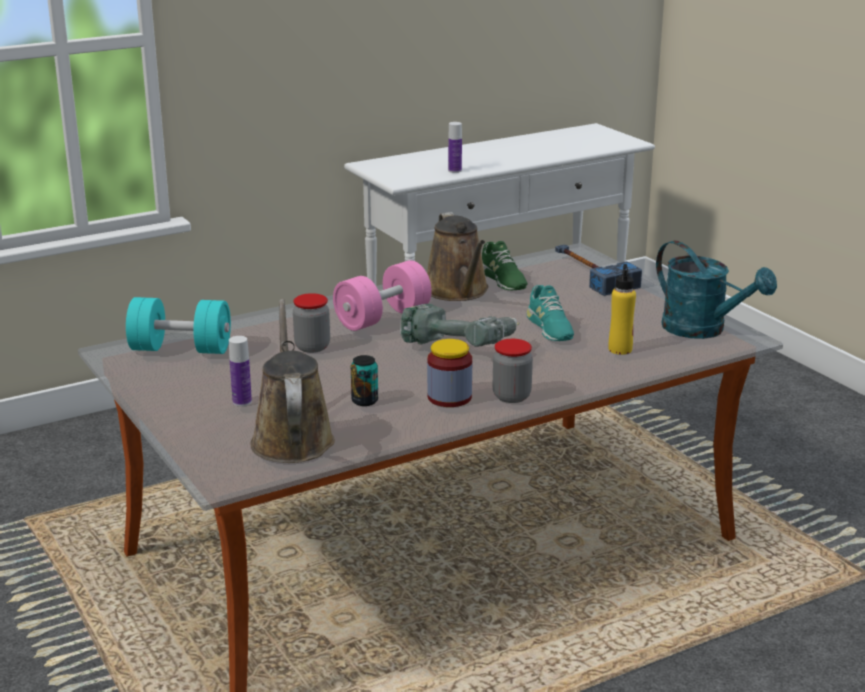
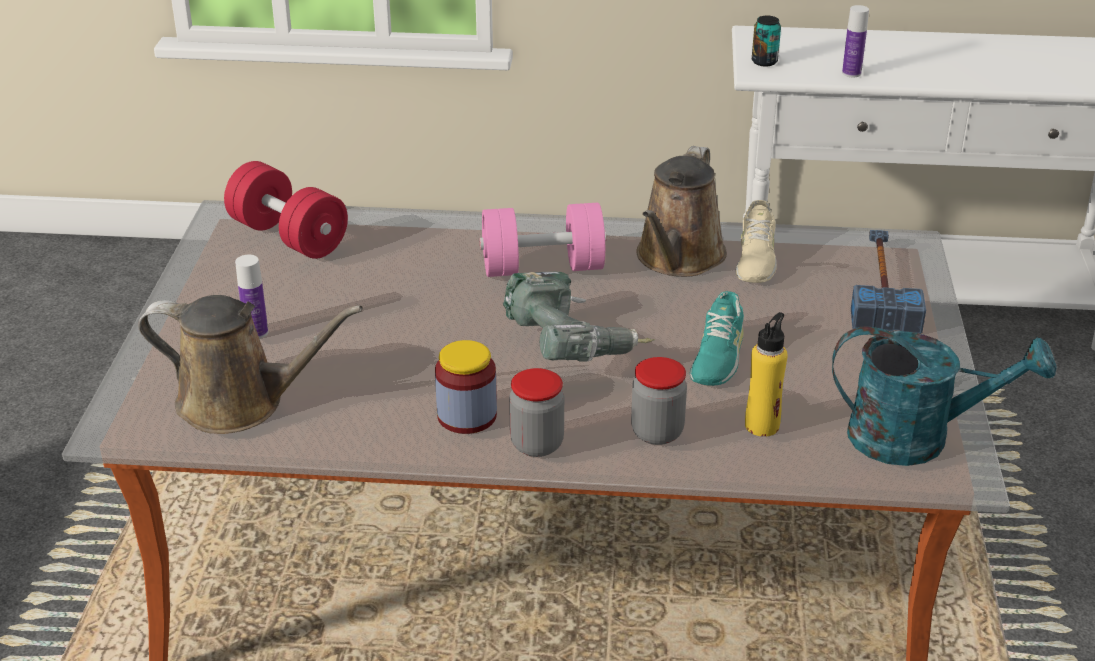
camera: 35 degrees right, 10 degrees up
turquoise dumbbell [126,297,231,354] -> red dumbbell [224,161,348,259]
brown watering can [251,299,335,463] -> brown watering can turned 75 degrees clockwise [138,295,363,434]
jar [293,293,330,353] -> jar moved to [631,357,687,445]
can [351,355,378,406] -> can moved to [752,16,781,67]
green shoe [482,241,528,290] -> beige shoe [735,200,777,283]
turquoise watering can [656,241,777,339] -> turquoise watering can turned 75 degrees counterclockwise [832,326,1057,466]

